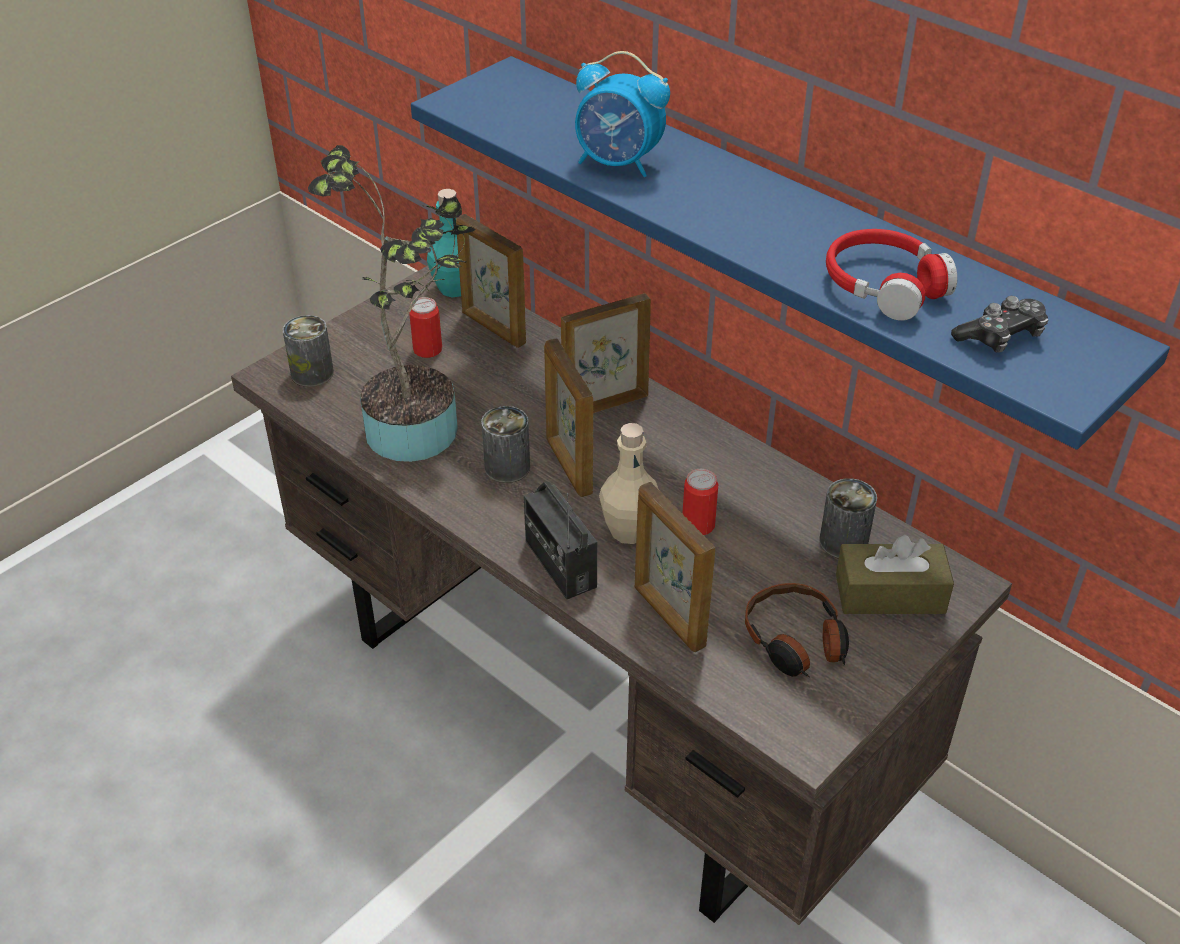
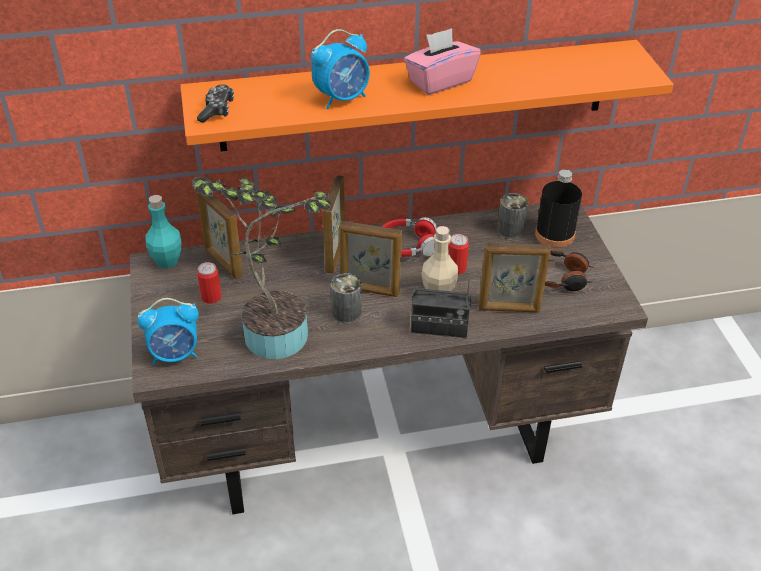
camera: 55 degrees left, 0 degrees up
can [283,315,334,387] -> alarm clock [138,298,199,365]
blue shelf [411,56,1170,450] -> orange shelf [180,40,674,151]
picture frame [456,214,526,348] -> picture frame turned 60 degrees clockwise [196,191,243,279]
red headphones [826,229,957,321] -> red headphones moved to [381,217,436,257]
brown tissue box [836,535,954,614] -> black bottle [535,169,582,248]
game controller [951,296,1049,353] -> game controller moved to [197,84,234,123]
none -> pink tissue box [404,28,481,95]

